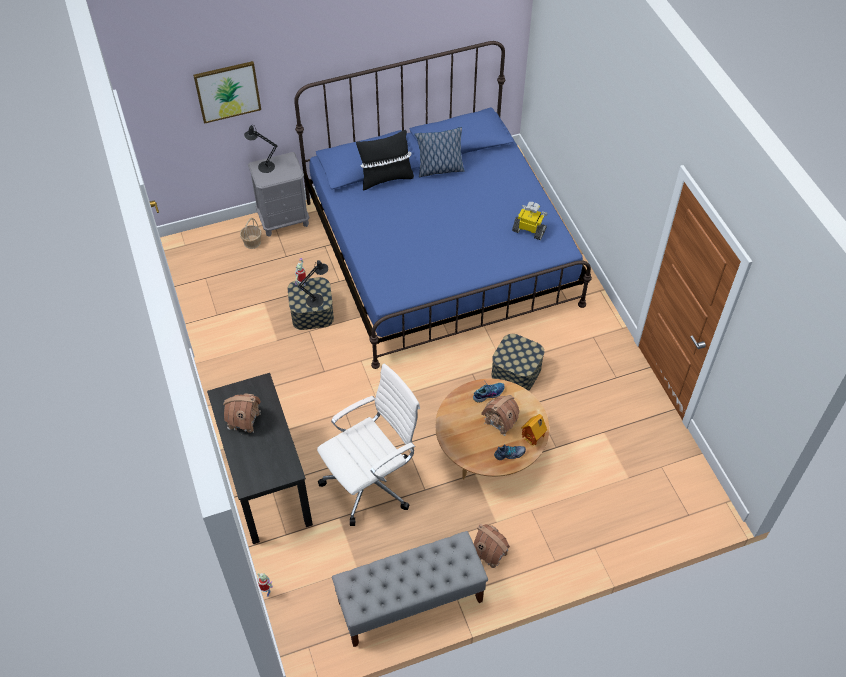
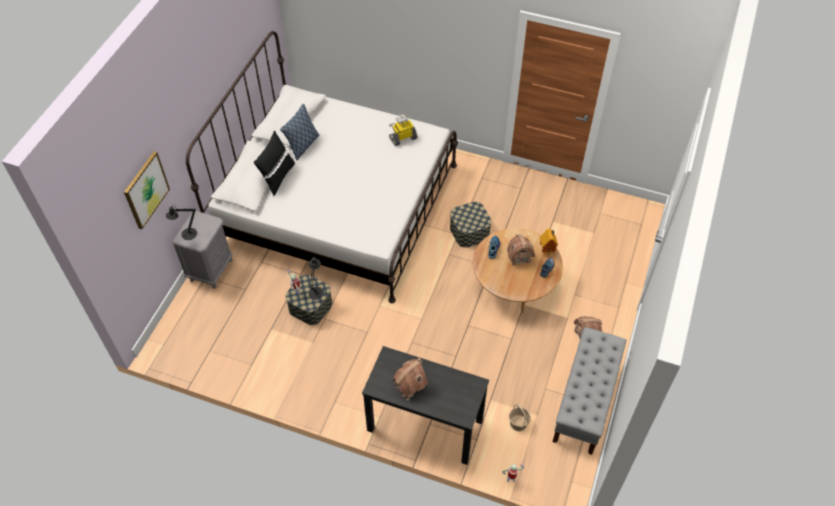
camera: 50 degrees left, 0 degrees up
basket [240,218,262,249] -> basket moved to [509,404,531,431]
blue bed [294,41,592,369] -> white bed [186,31,458,303]
white office chair [317,364,420,526] -> none

